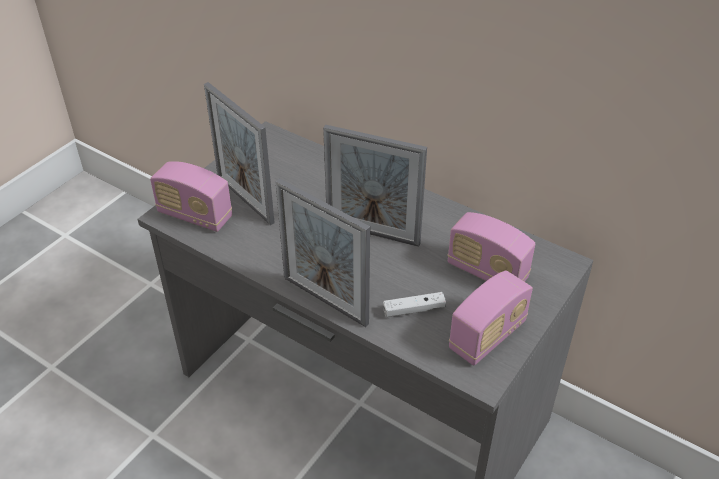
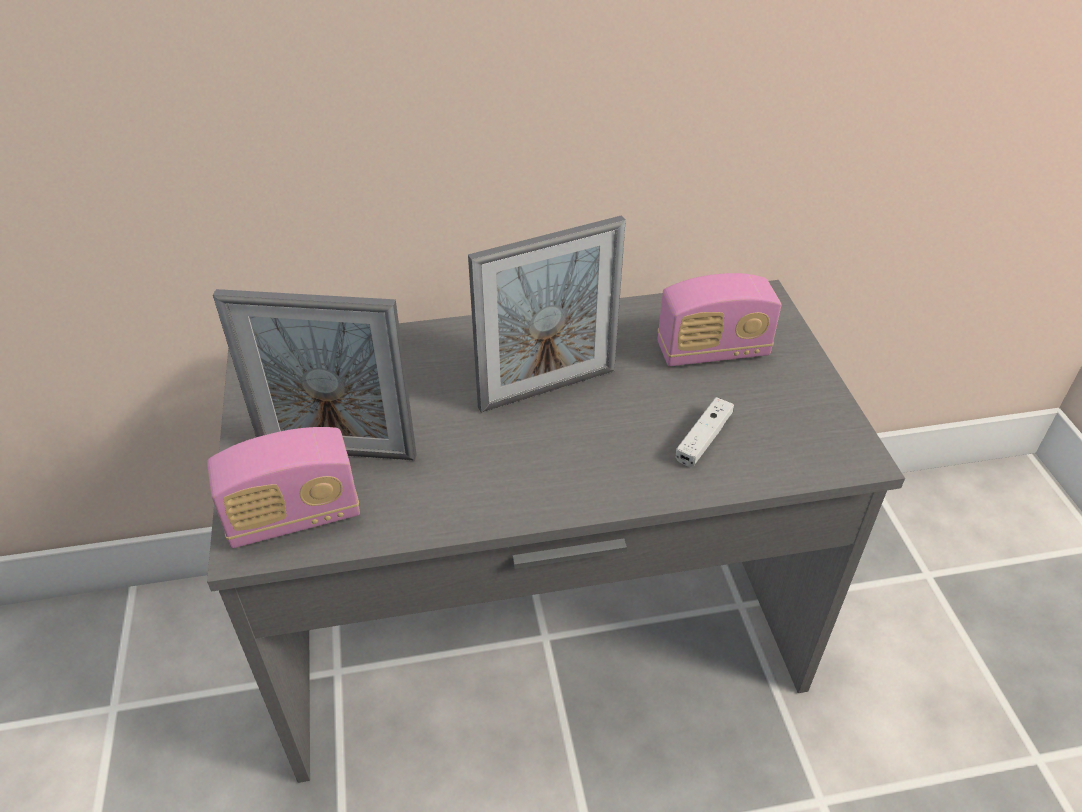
camera: 45 degrees left, 0 degrees up
picture frame [275,178,370,327] -> none
radio [449,271,533,365] -> none

